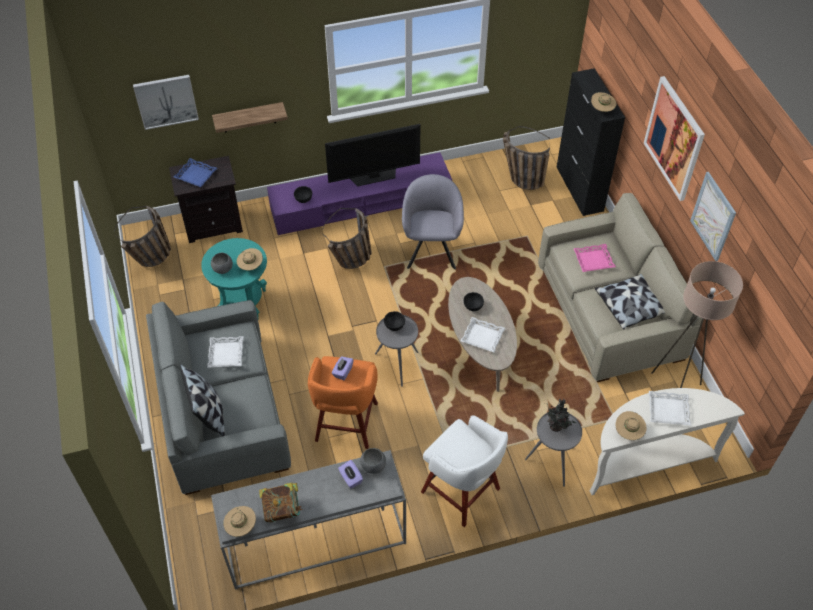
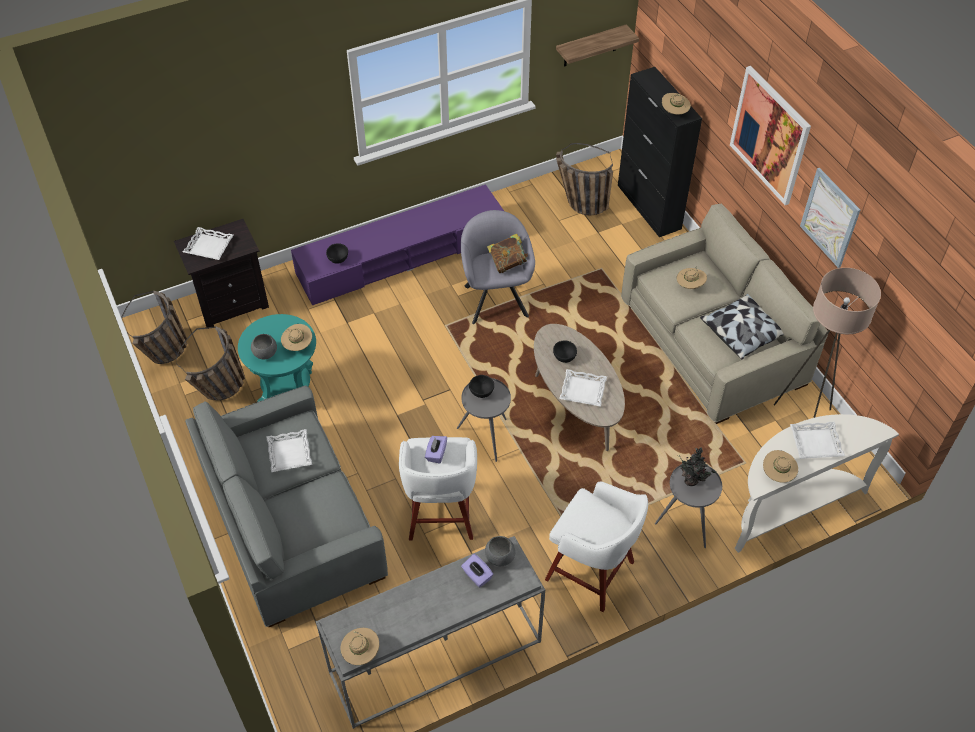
camera: 10 degrees left, 0 degrees up
picture [133,75,199,130] -> none
blue tray [174,158,217,187] -> white tray [183,227,233,260]
pillow [180,364,224,436] -> none
shelf [212,102,288,133] -> shelf moved to [556,24,639,67]
book [259,482,302,523] -> book moved to [487,234,528,273]
orange stool [308,356,378,449] -> white stool [399,437,477,541]
basket [322,208,371,269] -> basket moved to [176,326,245,400]
television [325,124,421,187] -> none
pink tray [574,244,616,272] -> beige hat [677,267,707,289]

